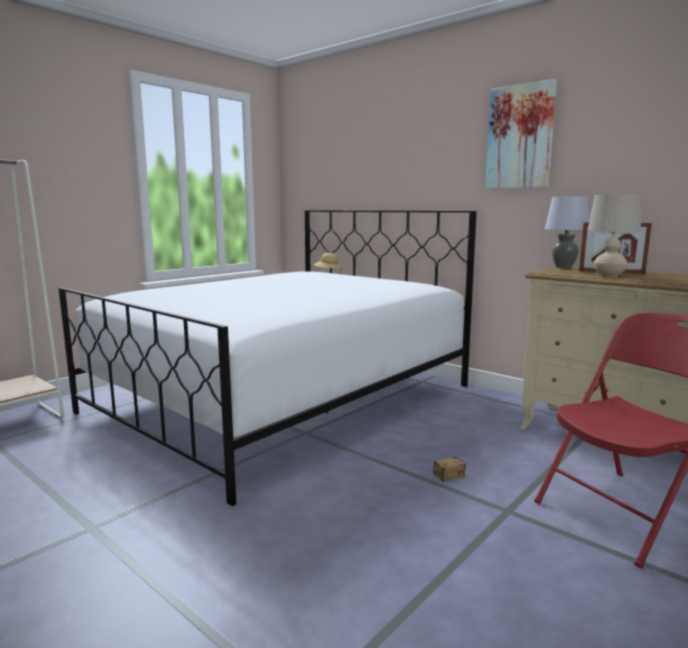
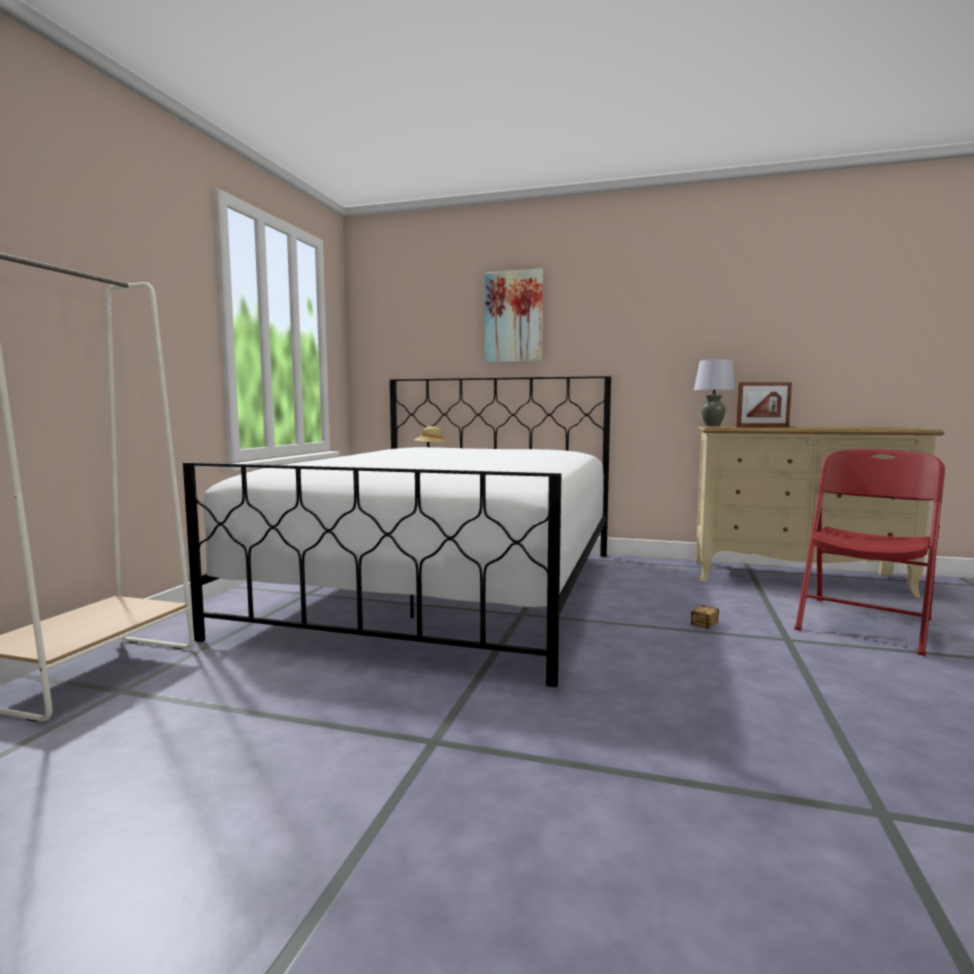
camera: 25 degrees left, 5 degrees down
picture [485,79,557,189] -> picture moved to [485,269,543,362]
beige table lamp [588,194,641,277] -> none

